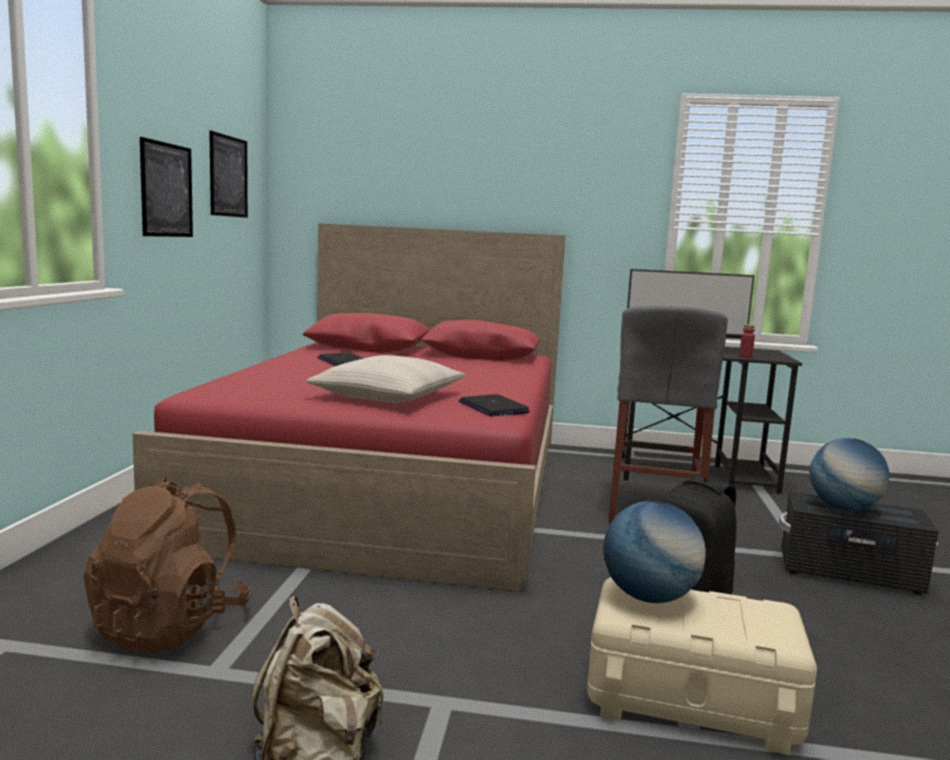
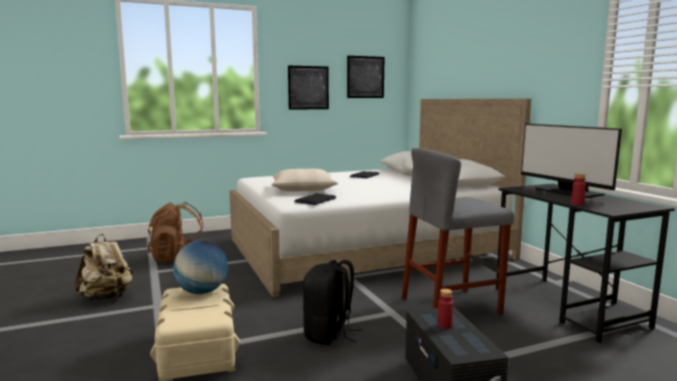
camera: 60 degrees right, 0 degrees up
red bed [133,223,565,592] -> white bed [229,99,531,297]
globe [810,438,889,510] -> red bottle [438,289,453,329]

